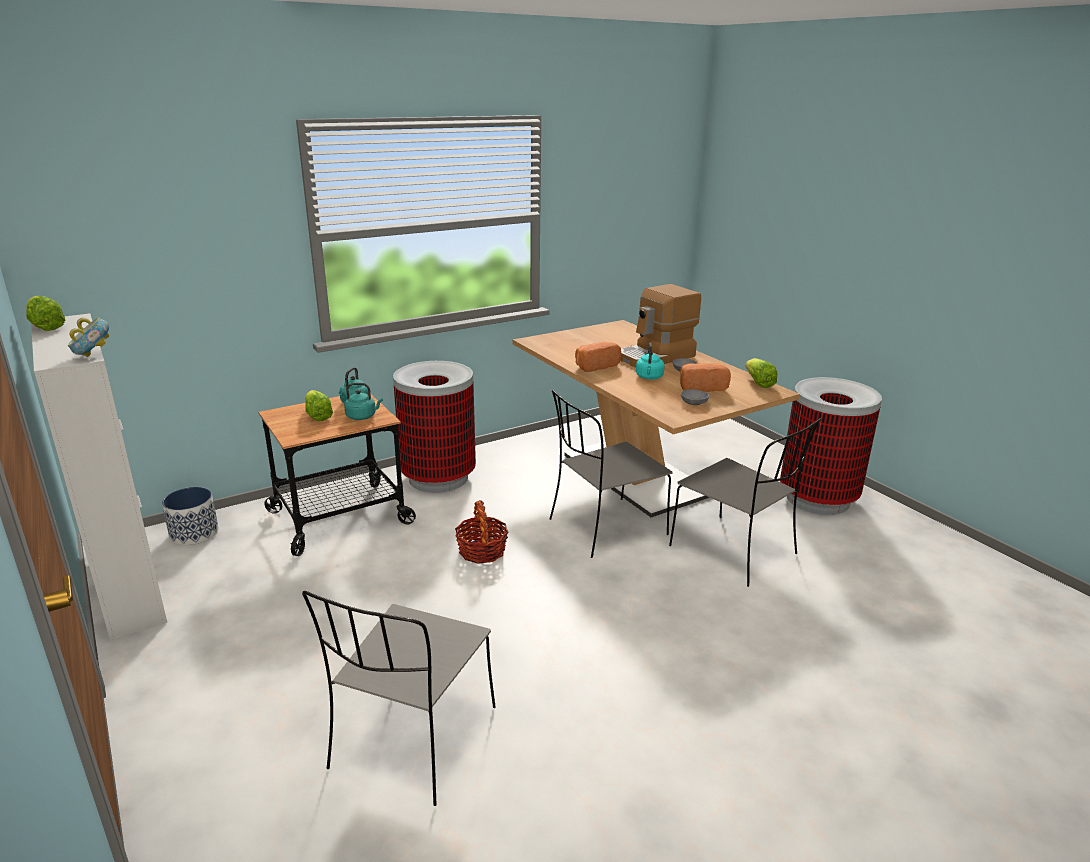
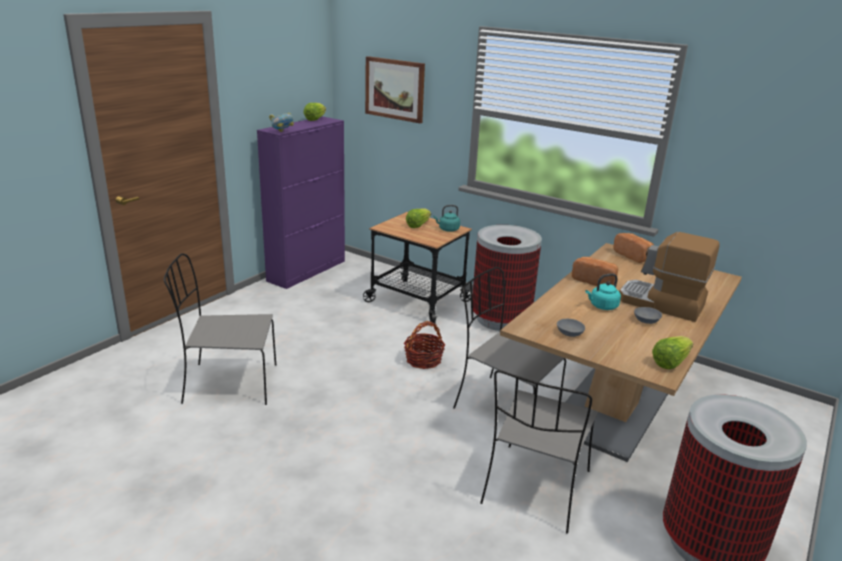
camera: 65 degrees right, 0 degrees up
white cabinet [31,313,167,640] -> purple cabinet [257,116,345,289]
planter [162,487,219,545] -> none
turquoise kettle [344,383,383,420] -> none
bread [680,363,731,392] -> bread moved to [613,233,654,263]
none -> picture [365,56,425,123]

